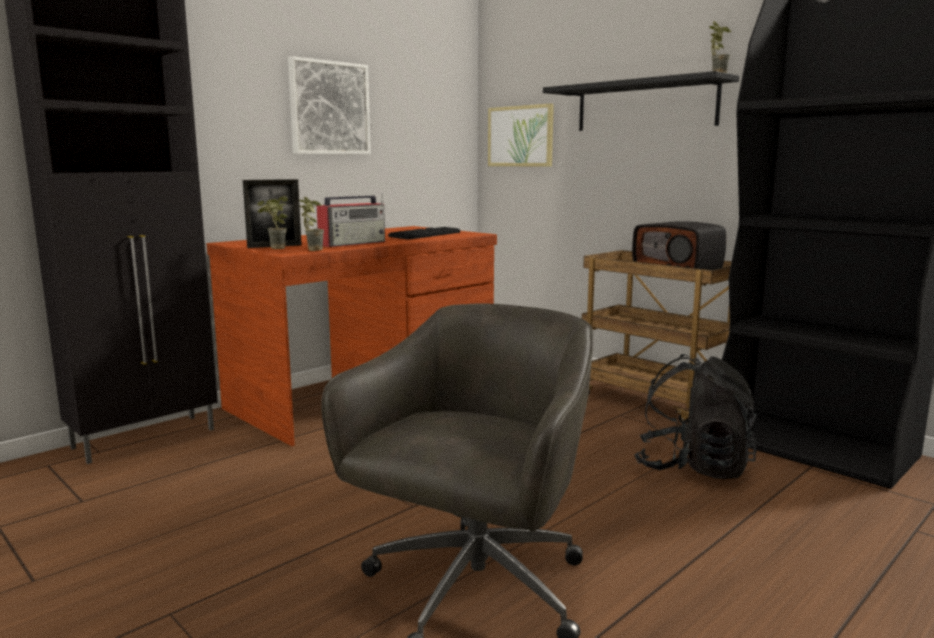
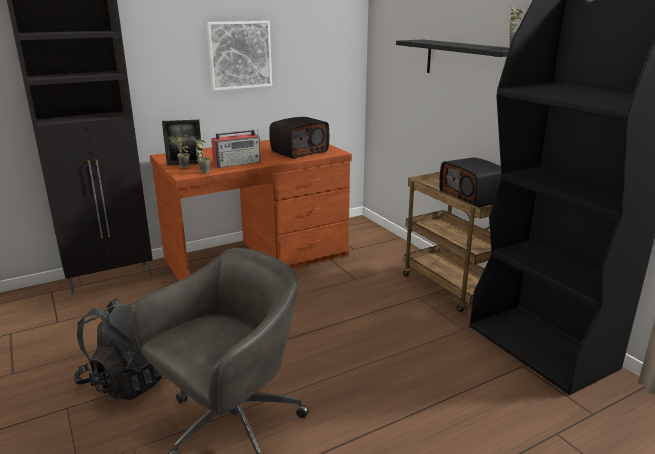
camera: 15 degrees right, 10 degrees up
keyboard [389,227,460,240] -> radio [269,117,329,159]
picture [488,103,554,167] -> none
black backpack [634,354,757,479] -> black backpack moved to [74,298,162,400]

